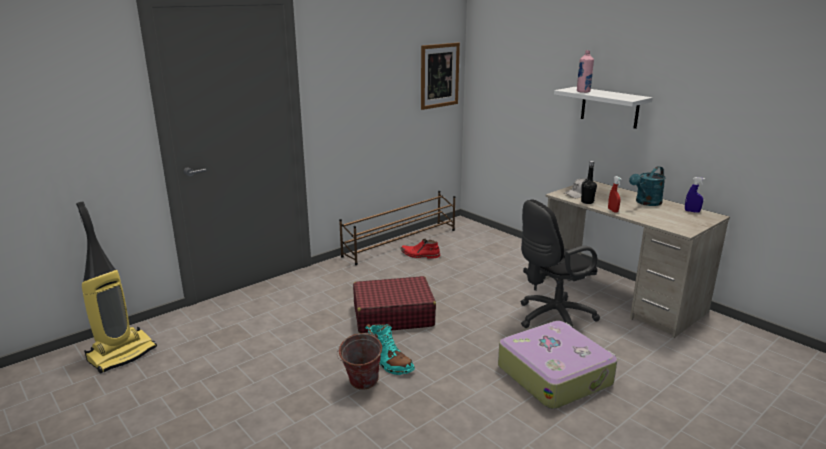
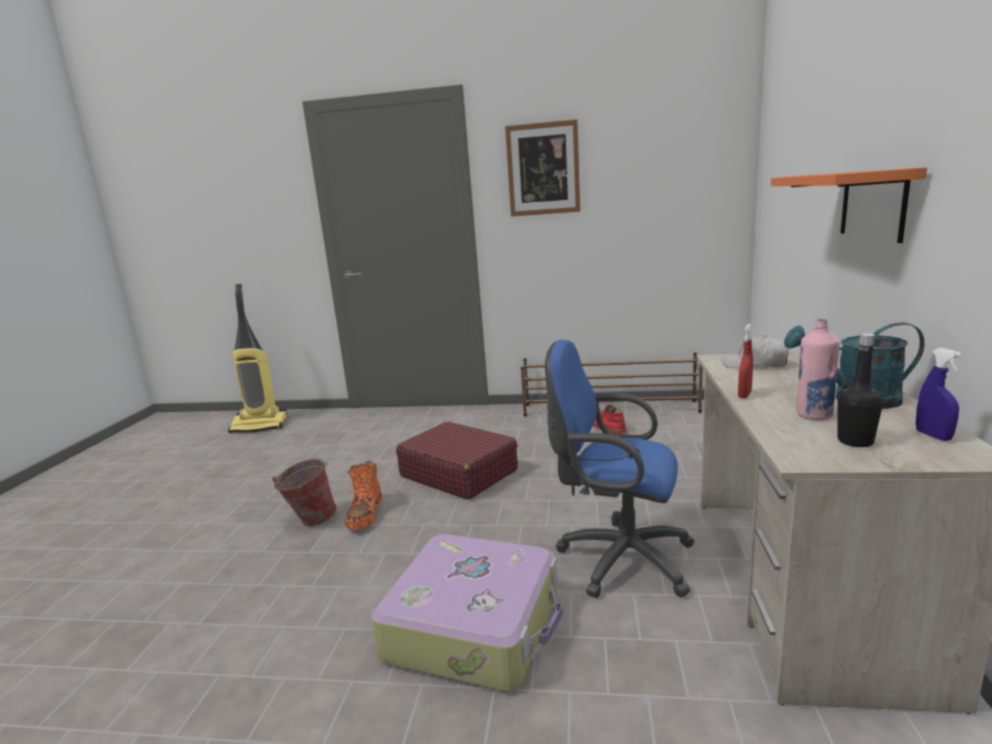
camera: 50 degrees right, 5 degrees down
turquoise boot [365,324,415,375] -> orange boot [346,460,382,530]
picture [421,43,460,110] -> picture moved to [505,119,580,216]
black office chair [521,200,600,328] -> blue office chair [545,340,695,598]
white shelf [554,87,653,129] -> orange shelf [771,167,927,243]
pink bottle [577,50,594,93] -> pink bottle moved to [796,319,840,420]
black bottle [581,161,597,204] -> black bottle moved to [838,333,883,447]

